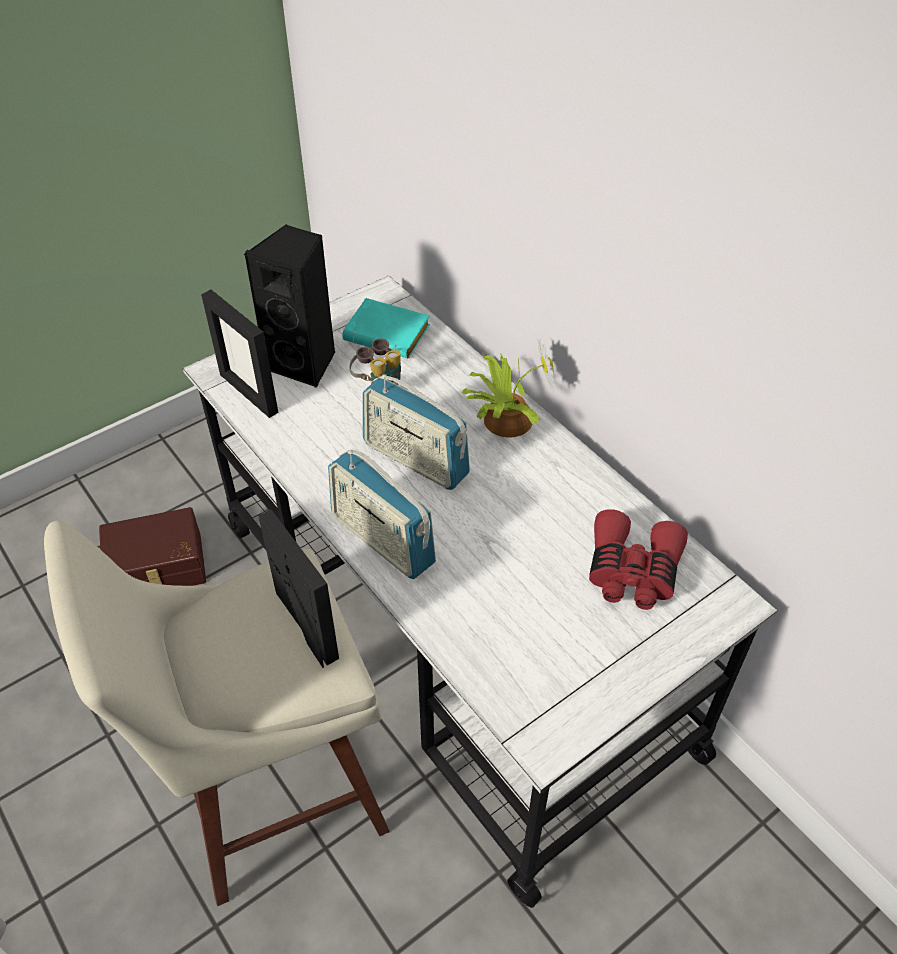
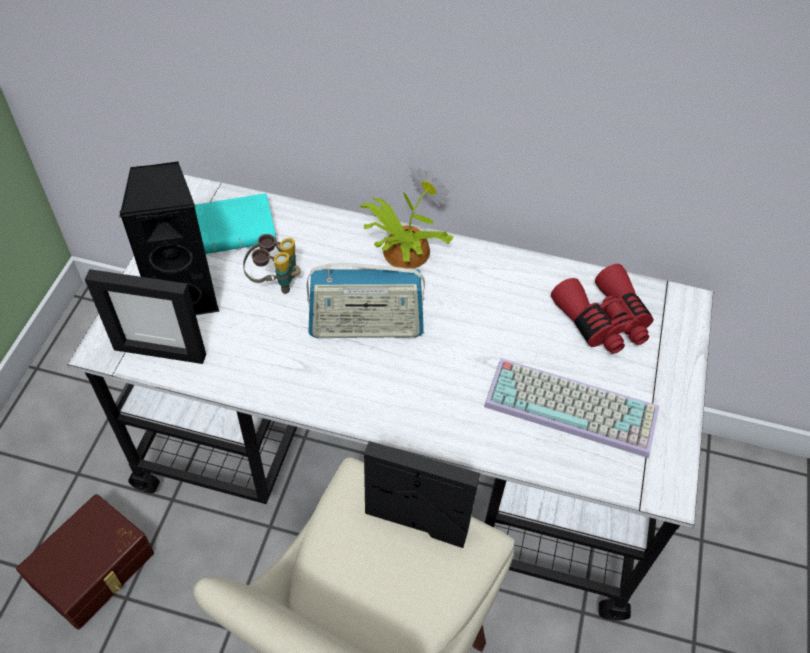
camera: 40 degrees left, 5 degrees up
radio [328,450,436,579] -> none
none -> keyboard [484,358,659,458]

